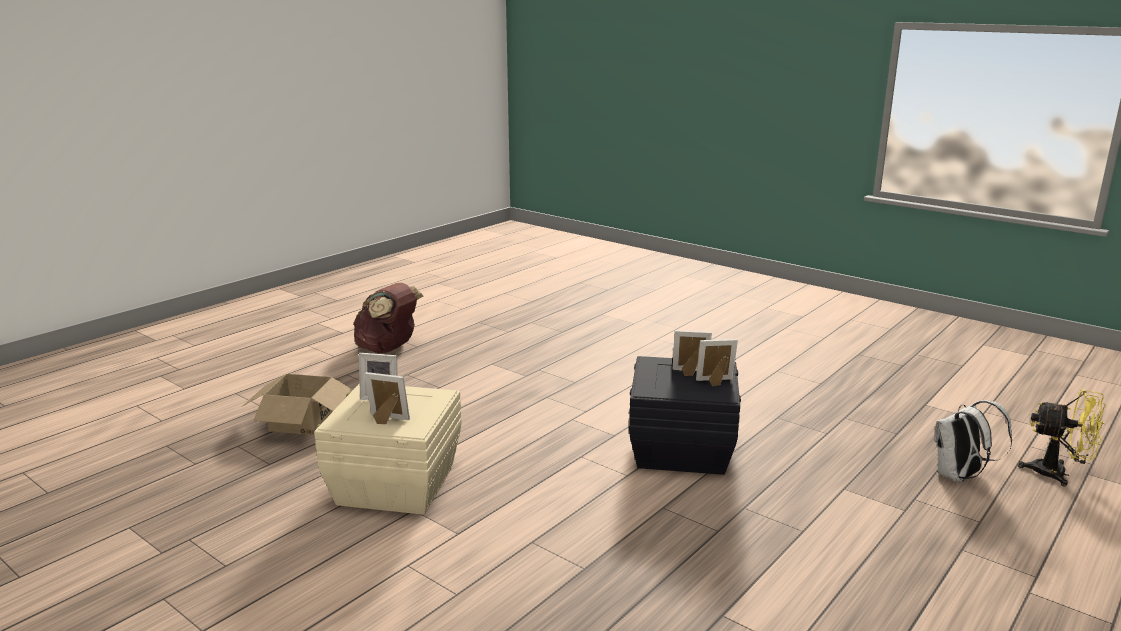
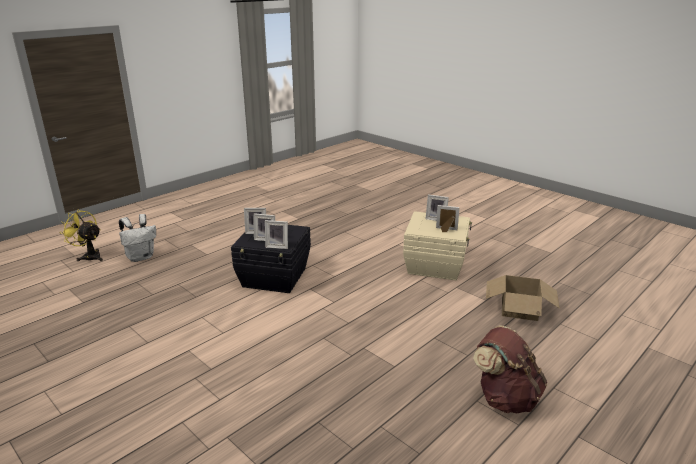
camera: 175 degrees left, 5 degrees up
none -> picture frame [265,220,288,249]

